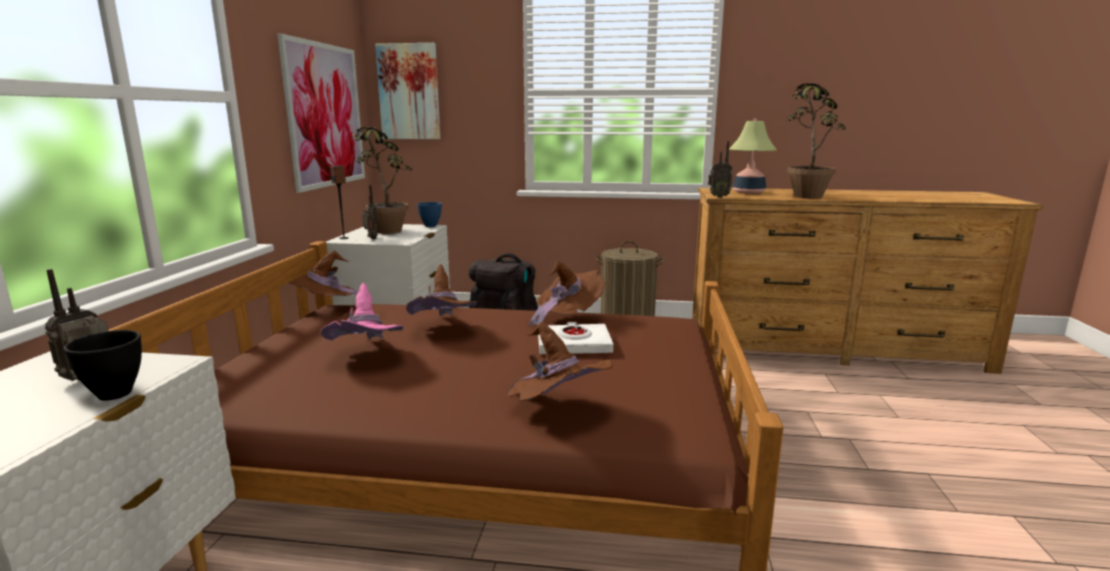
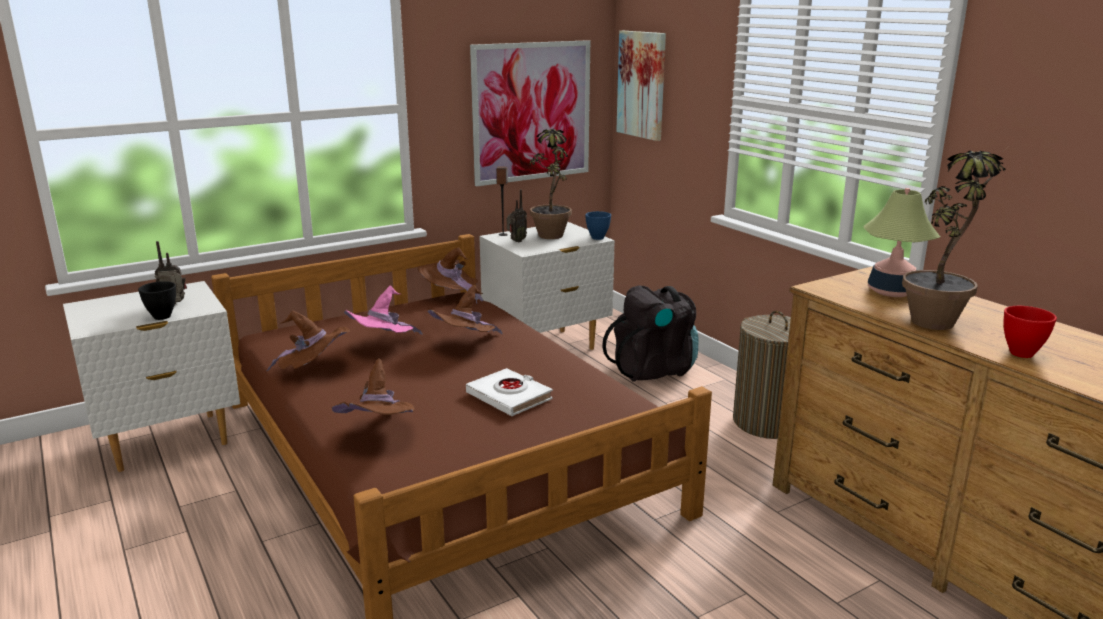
camera: 50 degrees right, 5 degrees up
brown hat [529,261,605,326] -> brown hat moved to [267,311,350,371]
radio [708,141,733,198] -> none
none -> red bowl [1004,306,1057,358]

